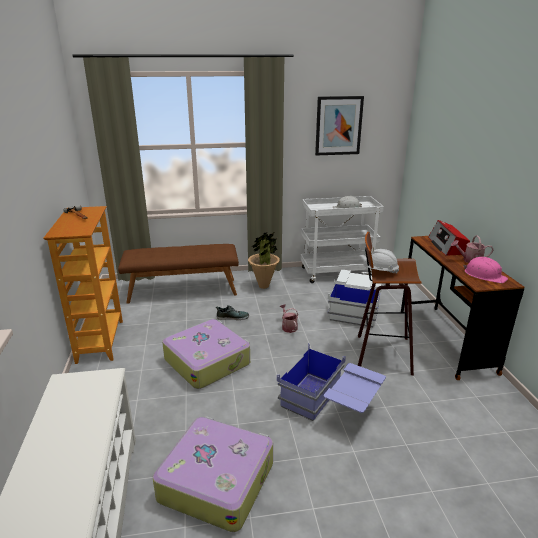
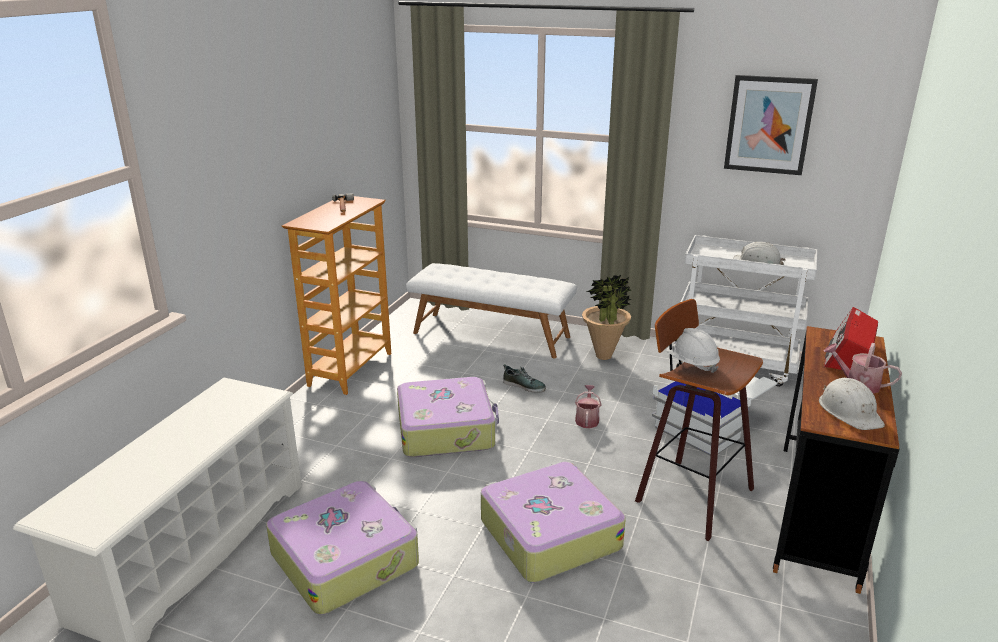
camera: 30 degrees right, 0 degrees up
brown bench [118,244,239,304] -> white bench [406,263,577,359]
blue storage box [277,343,386,421] -> suitcase [481,461,626,583]
pink hard hat [463,257,508,283] -> white hard hat [819,378,885,430]

